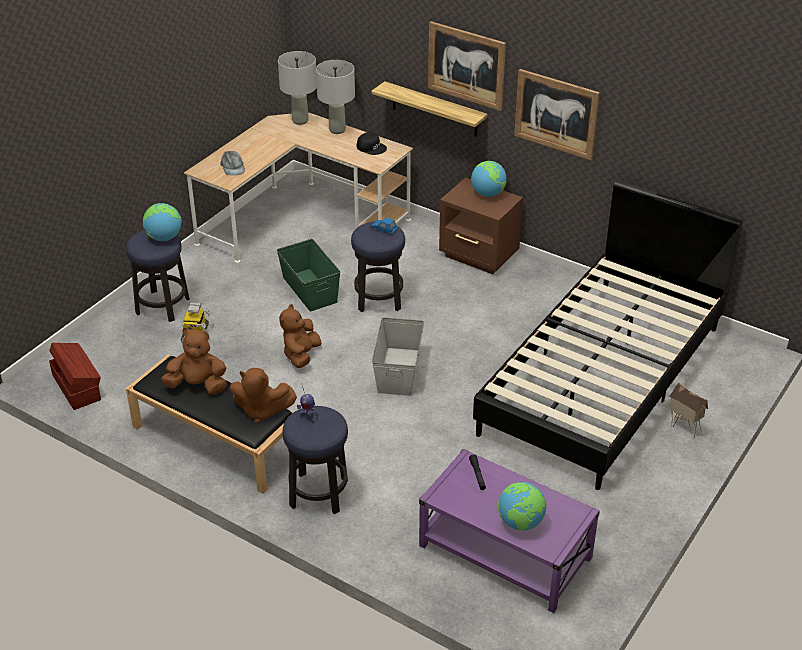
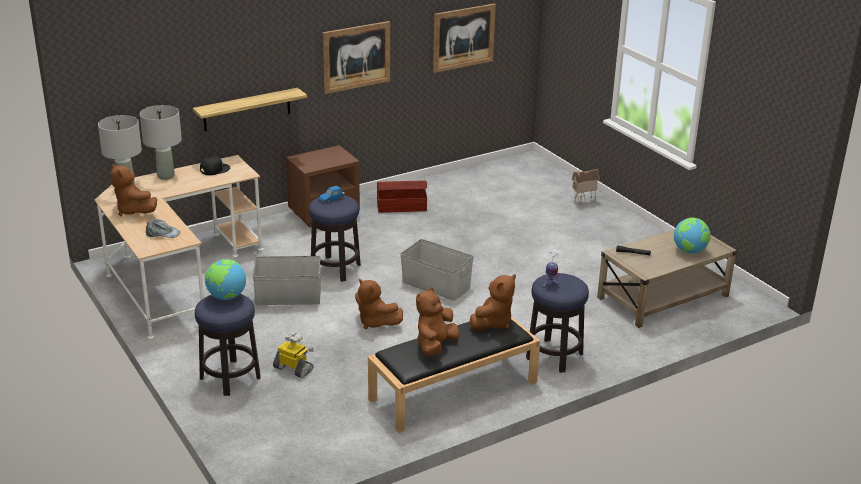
camera: 65 degrees left, 10 degrees down
brown storage box [49,343,101,410] -> brown storage box moved to [377,180,427,213]
green storage box [277,239,340,311] -> grey storage box [253,256,321,305]
purple coffee table [419,449,600,613] -> beige coffee table [597,229,737,328]
picture [428,21,506,111] -> picture moved to [433,4,496,73]
globe [471,161,507,197] -> none
black bed [473,180,743,490] -> none
none -> brown plush toy [110,164,157,216]

